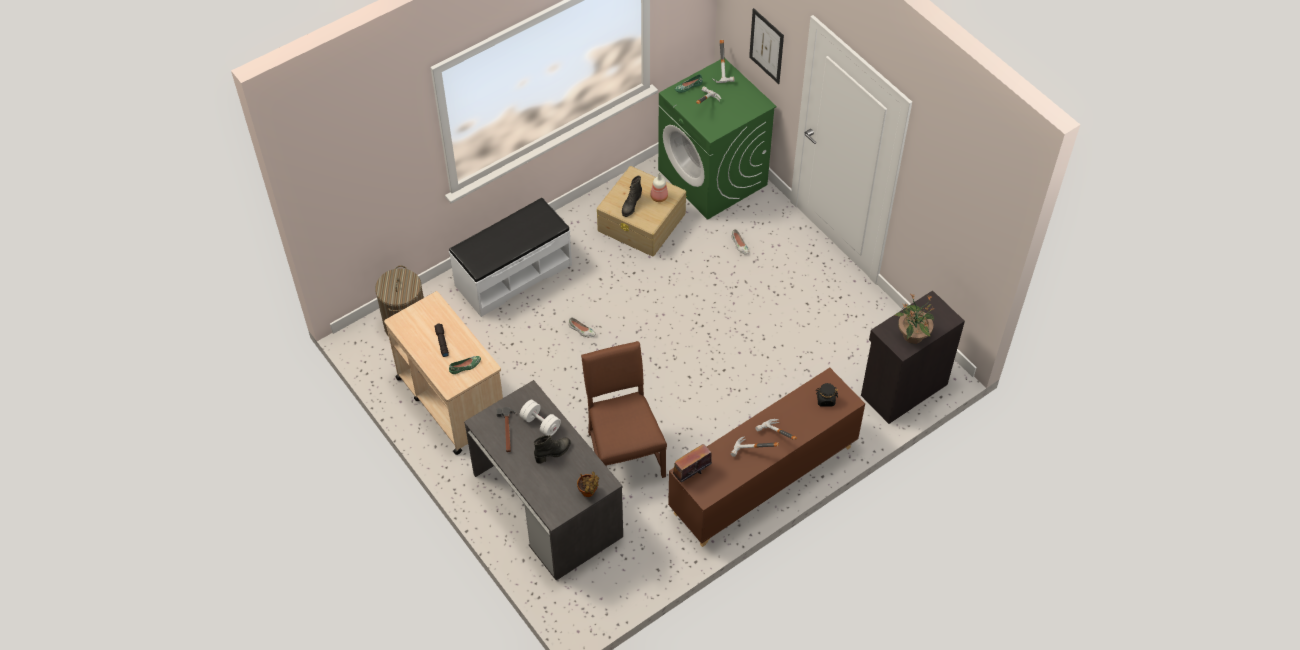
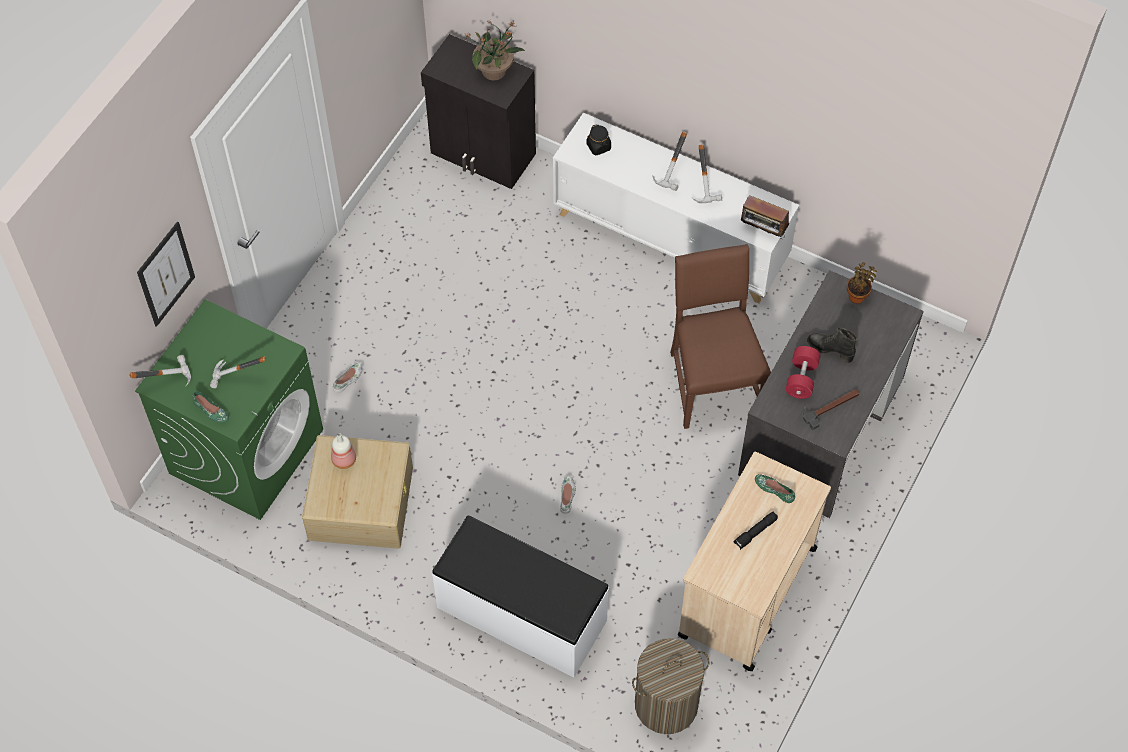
camera: 115 degrees left, 5 degrees up
white dumbbell [520,400,561,436] -> red dumbbell [786,346,820,399]
brown chair [581,341,667,478] -> brown chair turned 120 degrees clockwise [670,244,771,429]
black boot [622,176,642,217] -> none
brown cabinet [668,368,865,547] -> white cabinet [553,113,799,304]

